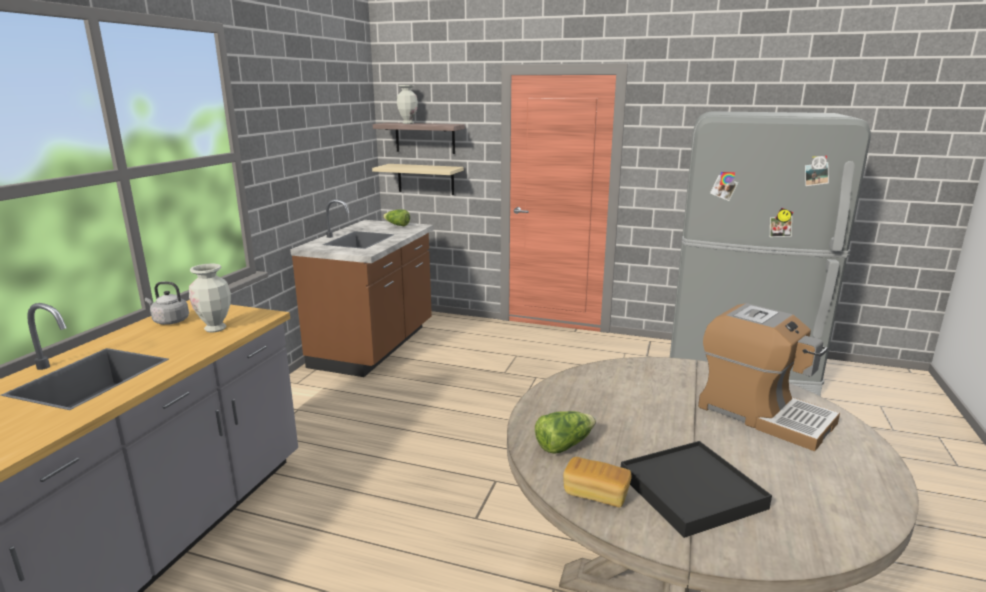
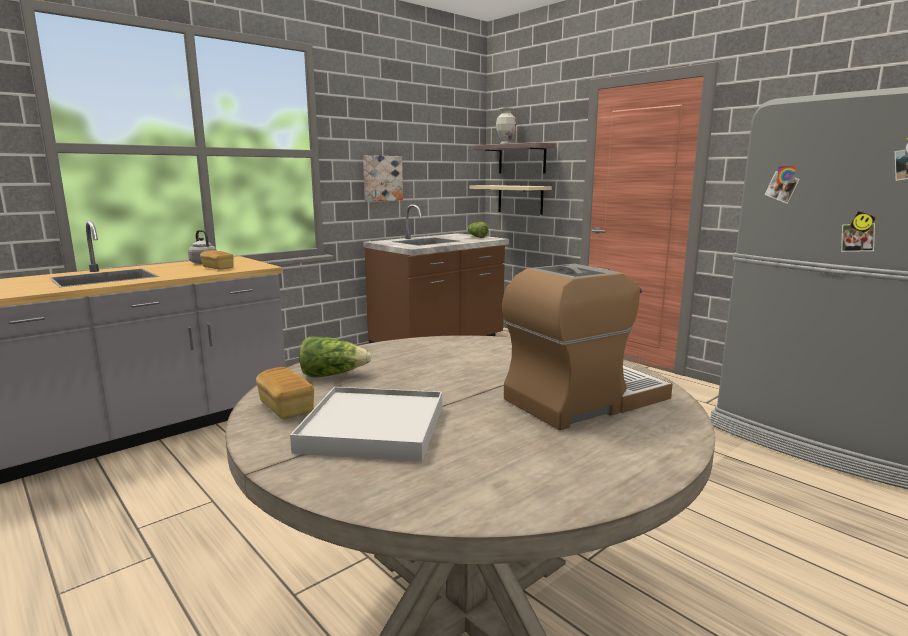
camera: 30 degrees right, 5 degrees down
vase [189,263,231,333] -> bread [200,250,234,270]
black tray [621,441,772,538] -> white tray [290,387,442,462]
coffee machine [698,303,840,451] -> coffee machine turned 105 degrees counterclockwise [502,264,672,430]
none -> picture [363,155,403,202]

